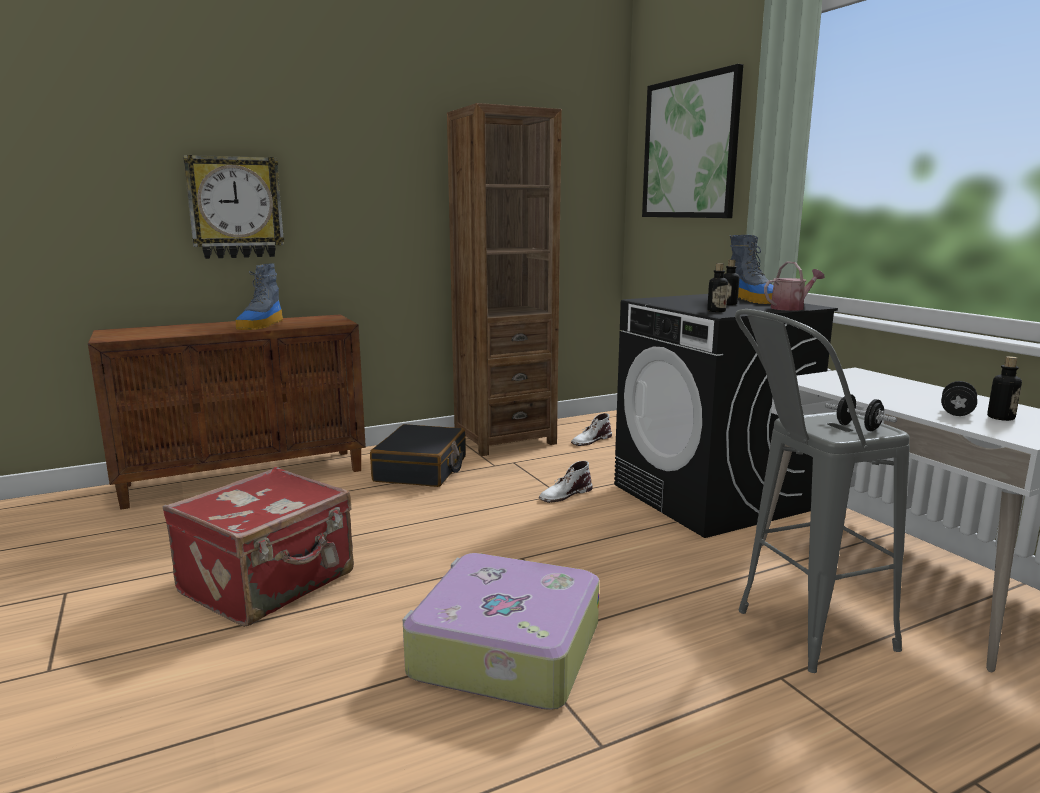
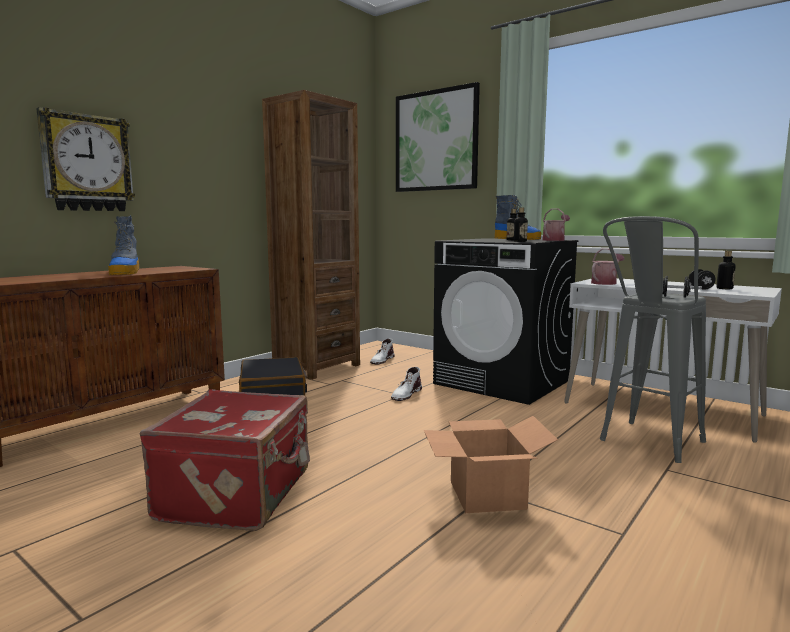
camera: 25 degrees left, 5 degrees down
suitcase [403,553,599,710] -> cardboard box [424,416,558,513]
none -> watering can [591,248,625,285]

